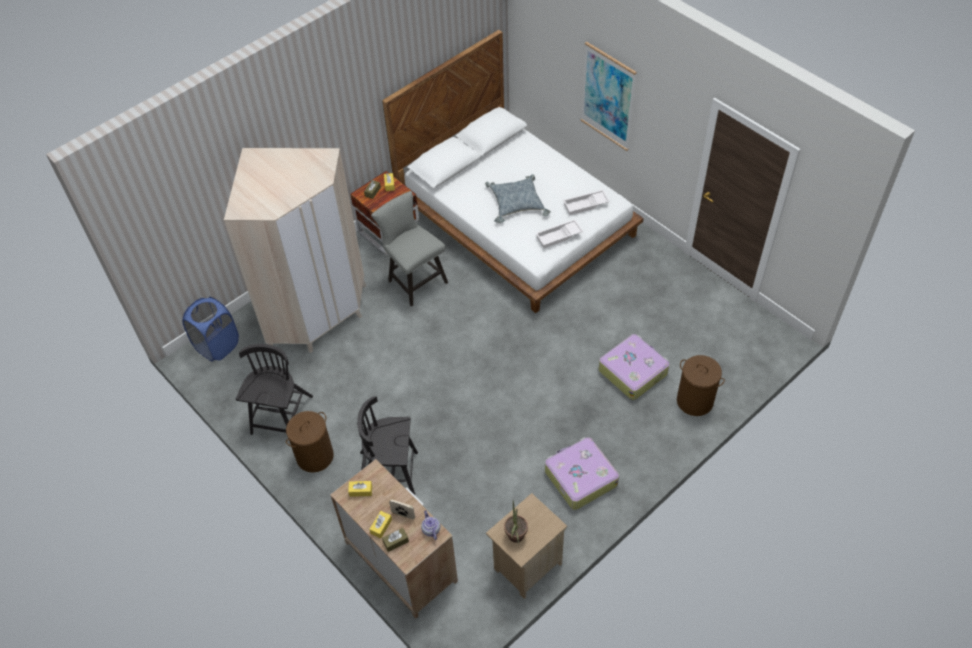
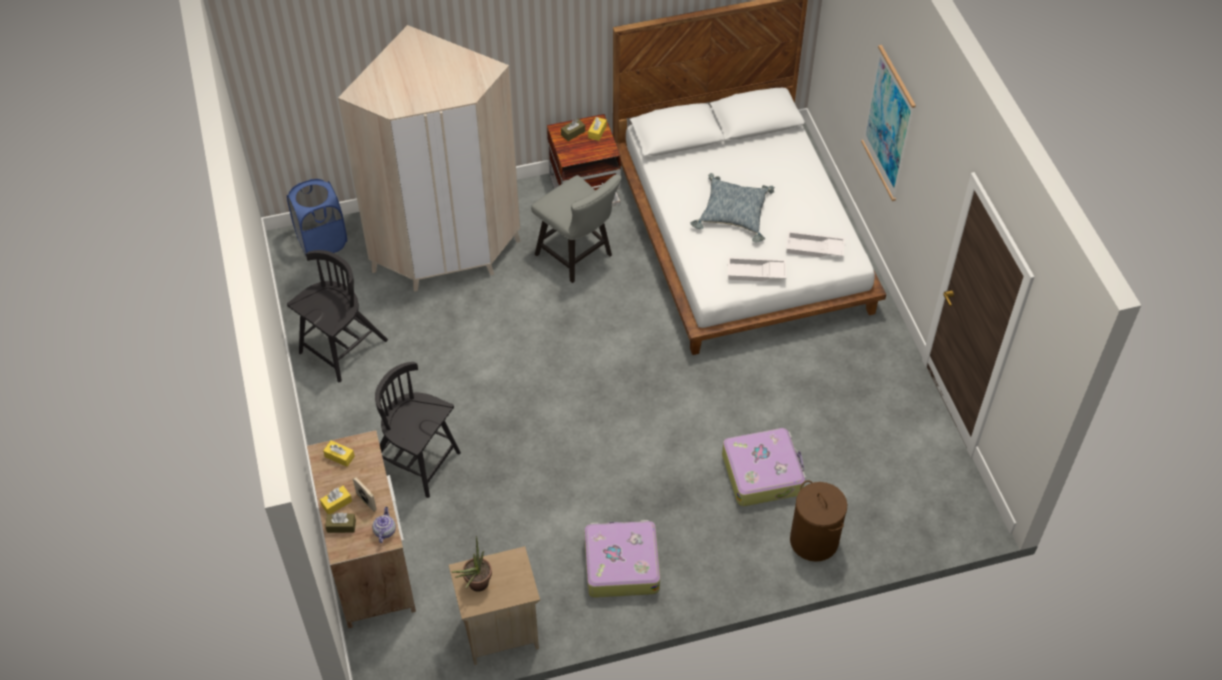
camera: 25 degrees right, 0 degrees up
brown laundry basket [286,411,334,473] -> none
grey chair [371,191,448,307] -> grey chair turned 150 degrees clockwise [531,174,622,283]

